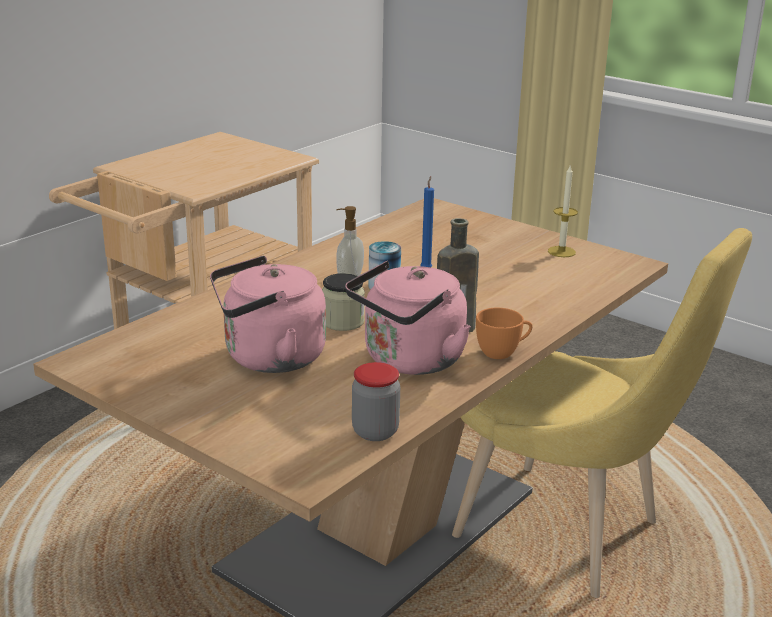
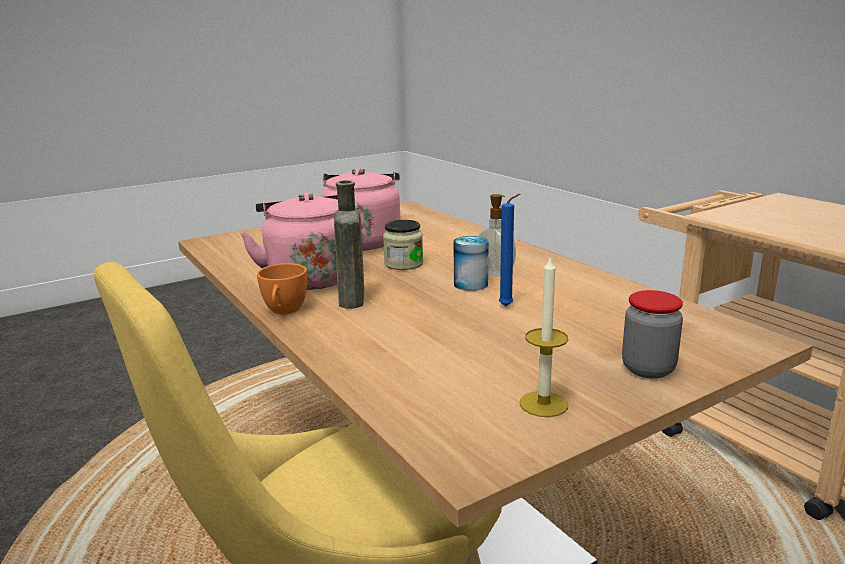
camera: 110 degrees right, 5 degrees down
jar [352,362,400,441] -> jar moved to [622,290,683,379]

